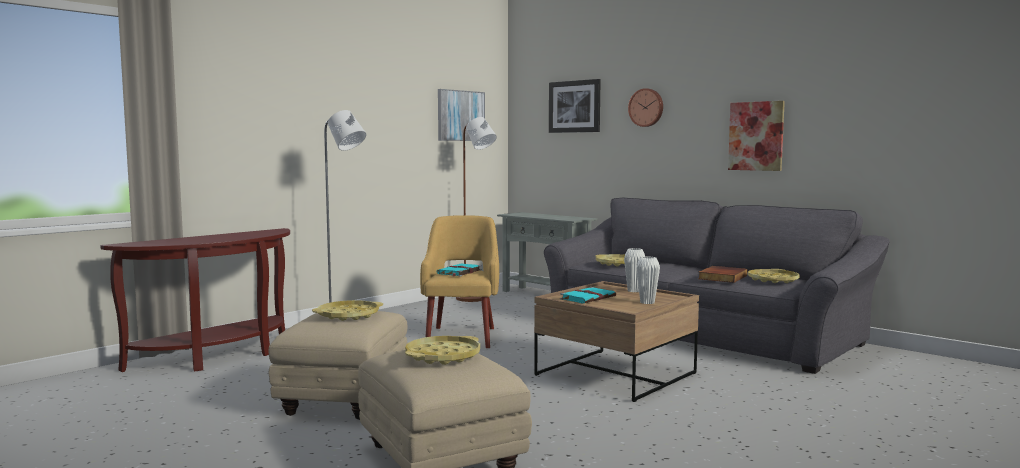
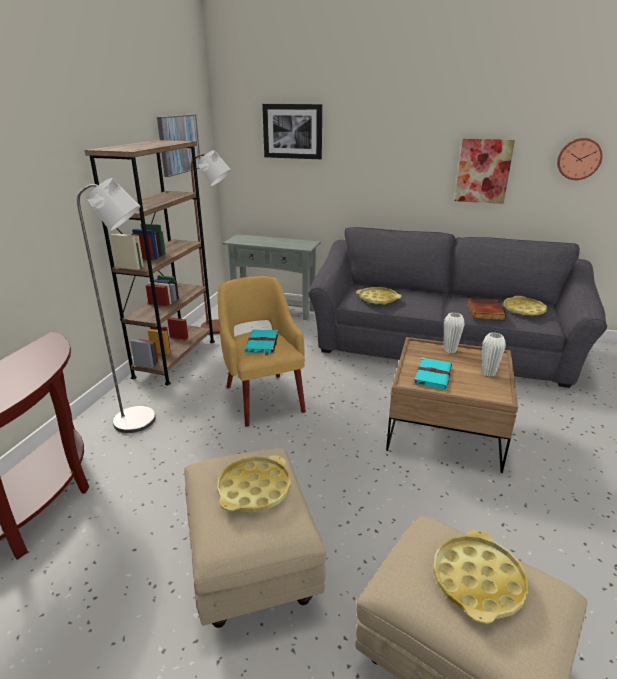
camera: 25 degrees left, 20 degrees up
wall clock [628,88,663,127] -> wall clock moved to [557,138,603,180]
none -> brown bookcase [85,140,215,385]

